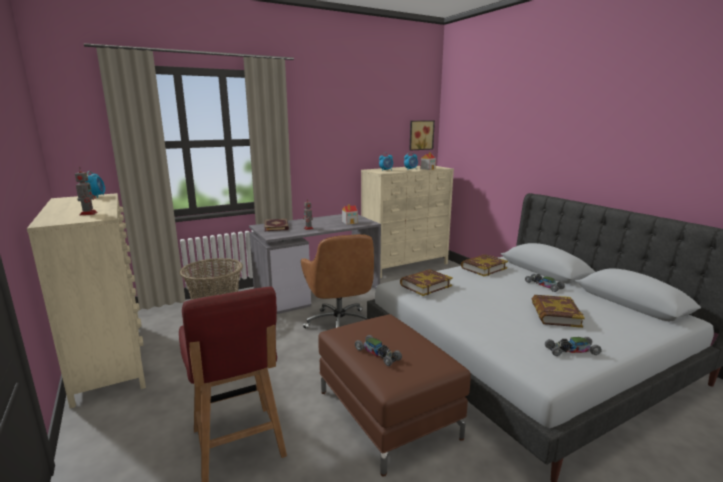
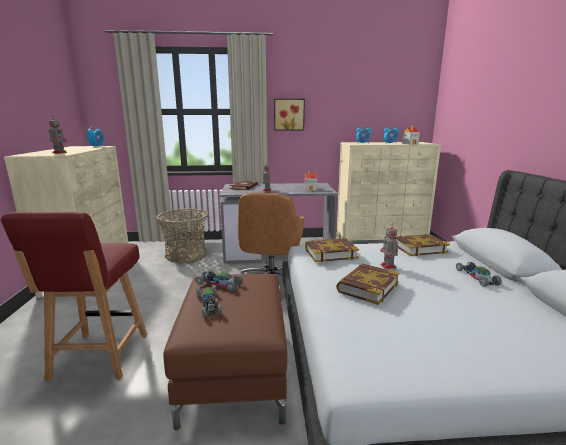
camera: 25 degrees right, 0 degrees up
picture [410,121,435,151] -> picture moved to [274,99,305,130]
book [532,295,585,328] -> book moved to [336,263,400,305]
toy car [545,337,602,356] -> toy car moved to [195,271,243,291]
none -> toy robot [380,223,398,269]

